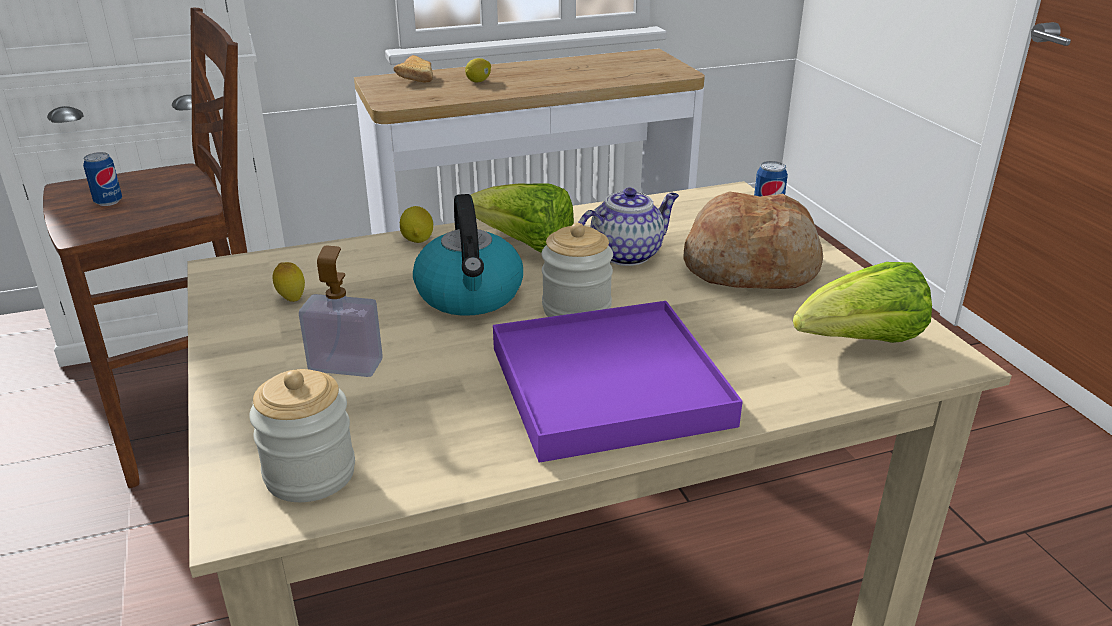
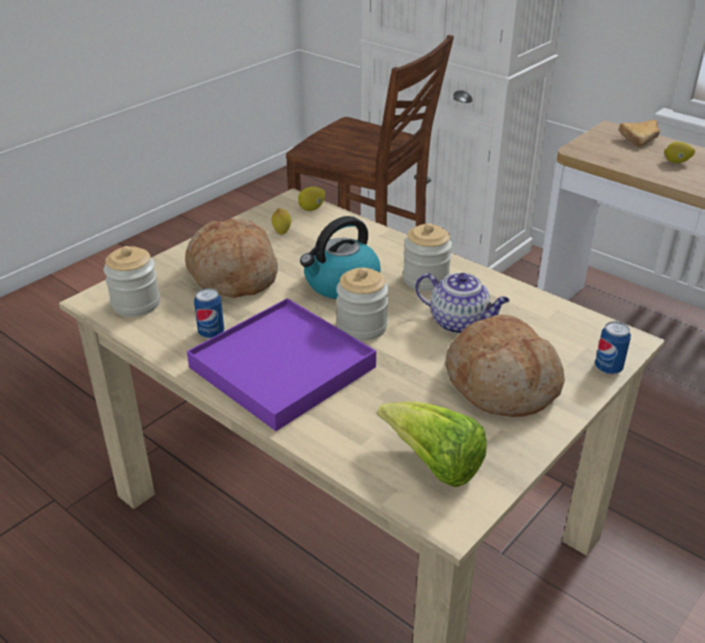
camera: 60 degrees right, 5 degrees up
can [83,152,122,206] -> can moved to [194,288,224,339]
soap dispenser [299,245,383,377] -> bread [185,218,278,298]
lemon [400,206,434,243] -> lemon moved to [298,187,325,211]
lettuce [471,183,574,253] -> jar [403,223,452,291]

